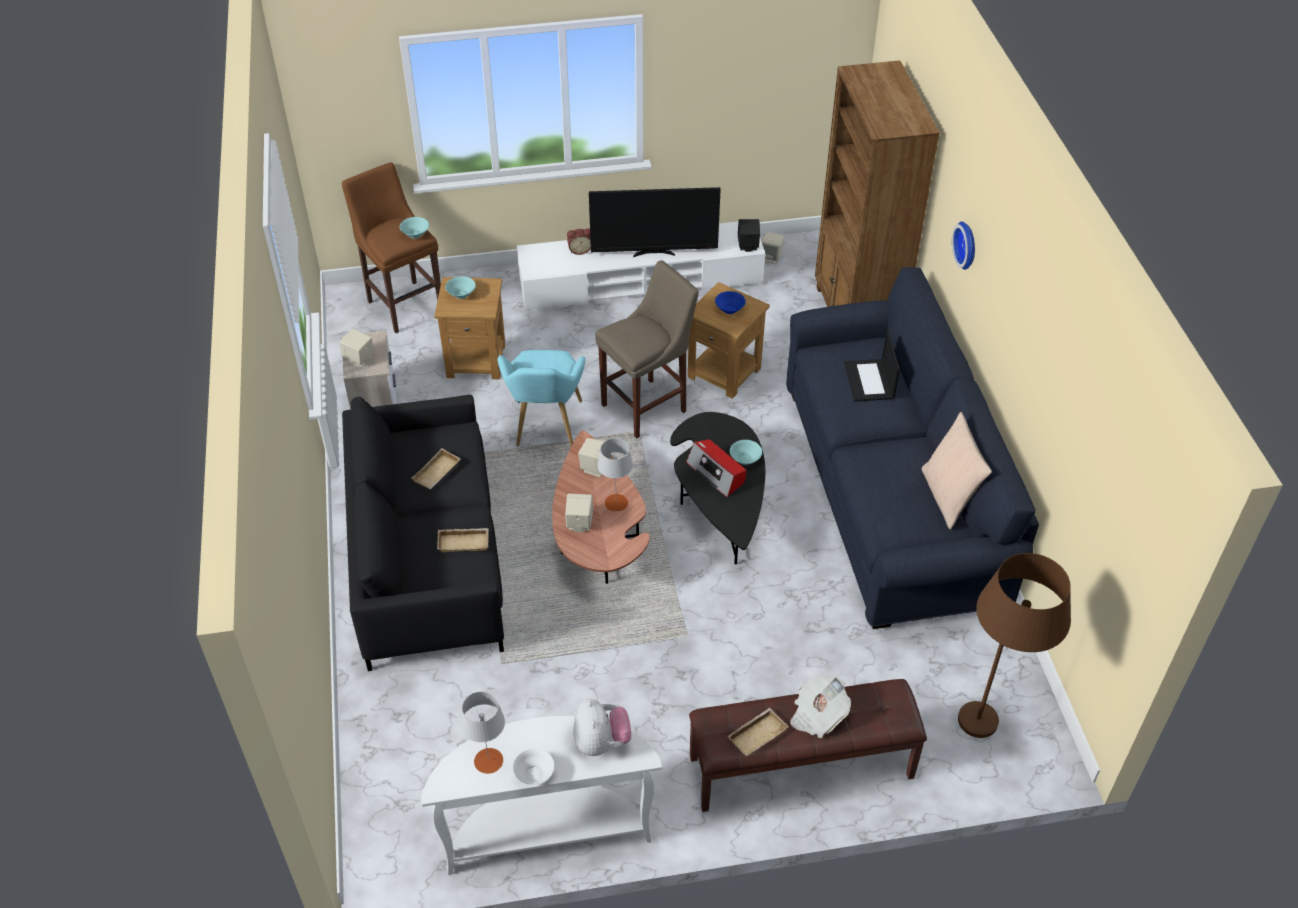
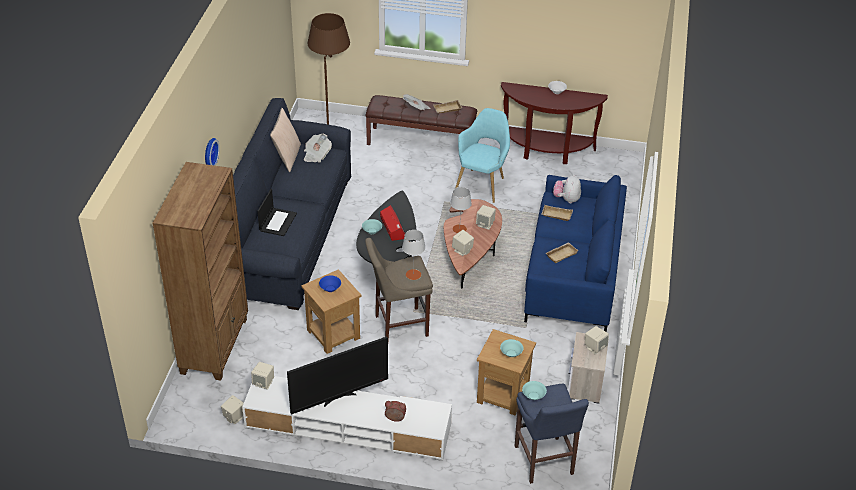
camera: 160 degrees left, 5 degrees down
brown stool [342,162,441,333] -> blue stool [515,384,589,484]
black sofa [342,395,504,671] -> blue sofa [524,175,627,332]
white console table [421,716,662,875] -> brown console table [501,82,608,164]
grey table lamp [460,691,505,774] -> grey table lamp moved to [402,230,426,280]
turquoise armchair [497,350,586,446] -> turquoise armchair moved to [456,108,510,203]
plush toy [573,699,631,756] -> plush toy moved to [553,174,581,203]
television [589,187,721,257] -> television turned 135 degrees clockwise [287,336,388,415]
black speaker [738,219,760,252] -> beige speaker [251,362,274,390]
none -> newspaper [304,134,332,162]

